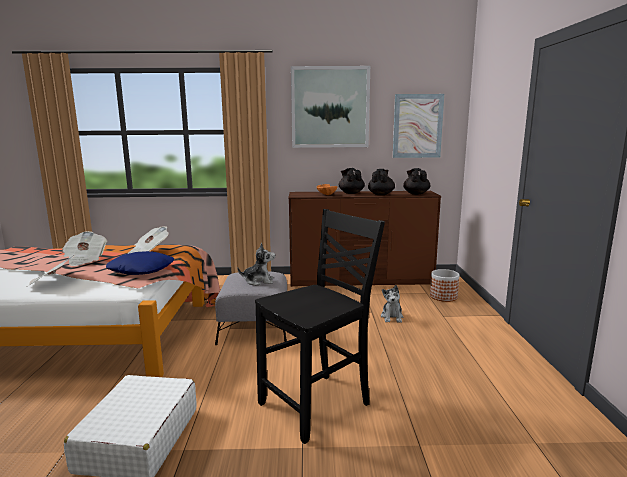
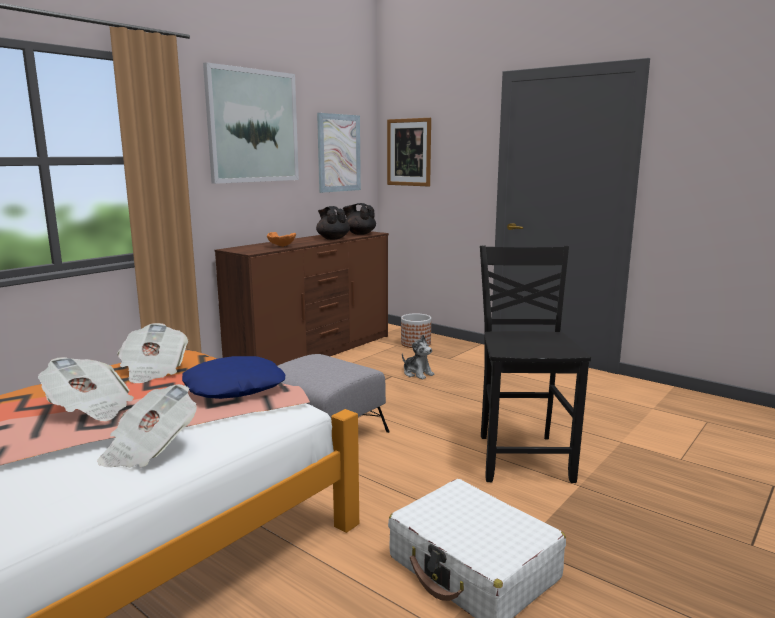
camera: 50 degrees left, 0 degrees up
plush toy [238,243,275,286] -> none
black teapot [339,168,365,194] -> none
none -> picture [387,118,431,186]

